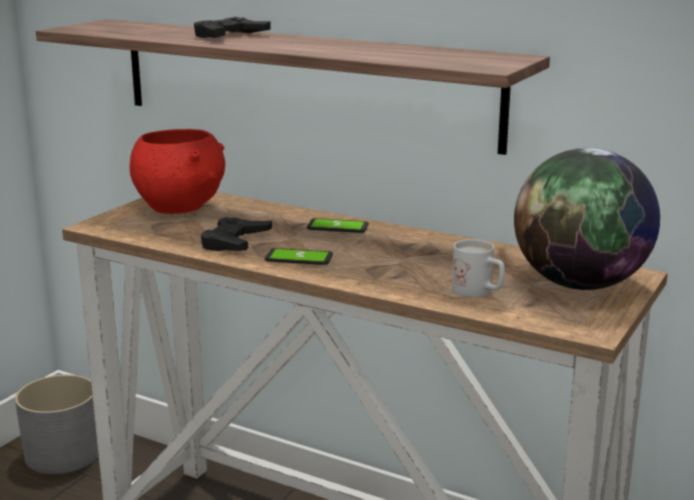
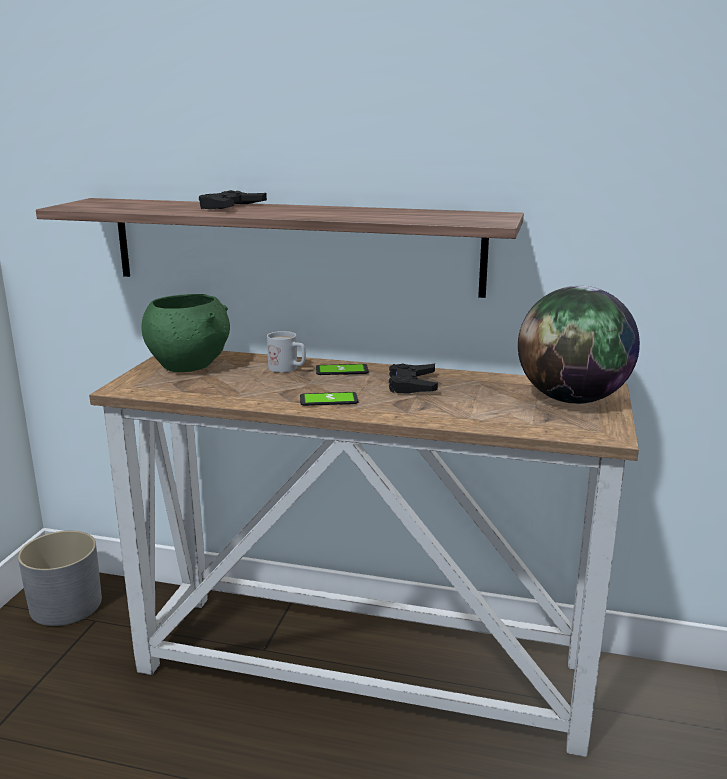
camera: 15 degrees left, 0 degrees up
red bowl [130,129,225,214] -> green bowl [142,294,230,372]
black game controller [201,217,272,251] -> black game controller moved to [389,364,438,394]
white mug [452,239,505,297] -> white mug moved to [267,331,306,373]

